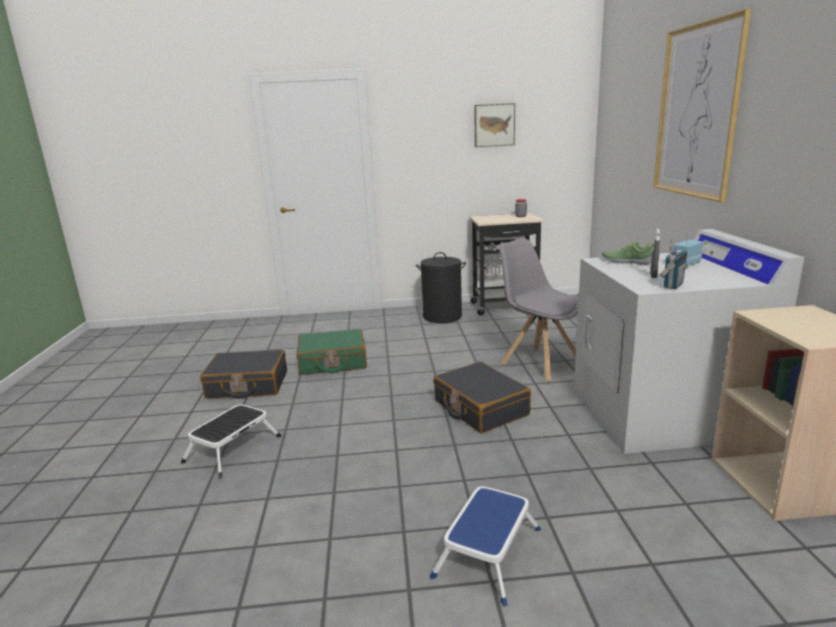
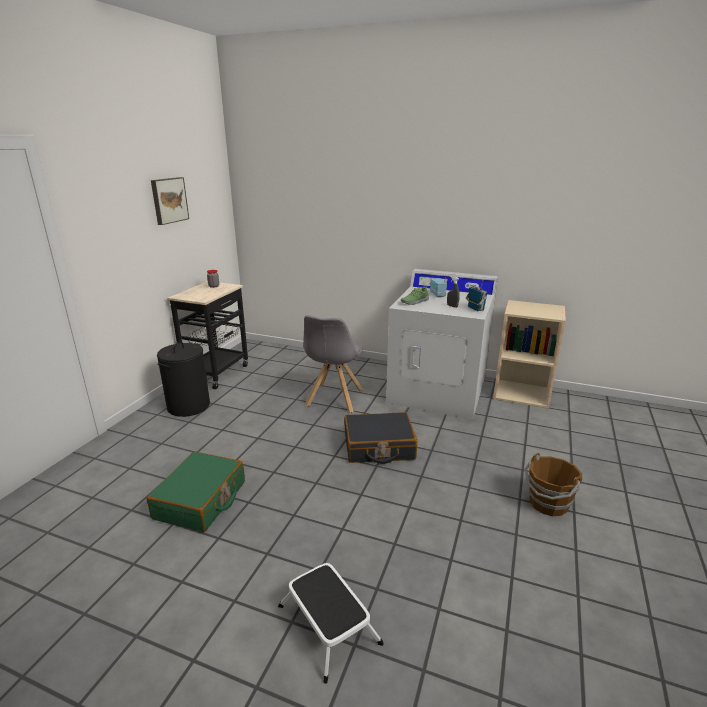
camera: 65 degrees left, 5 degrees up
black suitcase [200,350,287,399] -> none
blue step ladder [430,486,541,606] -> brown bucket [525,453,582,516]
grey chair [499,238,579,381] -> grey chair turned 60 degrees counterclockwise [303,315,363,413]
picture [653,8,751,202] -> none

